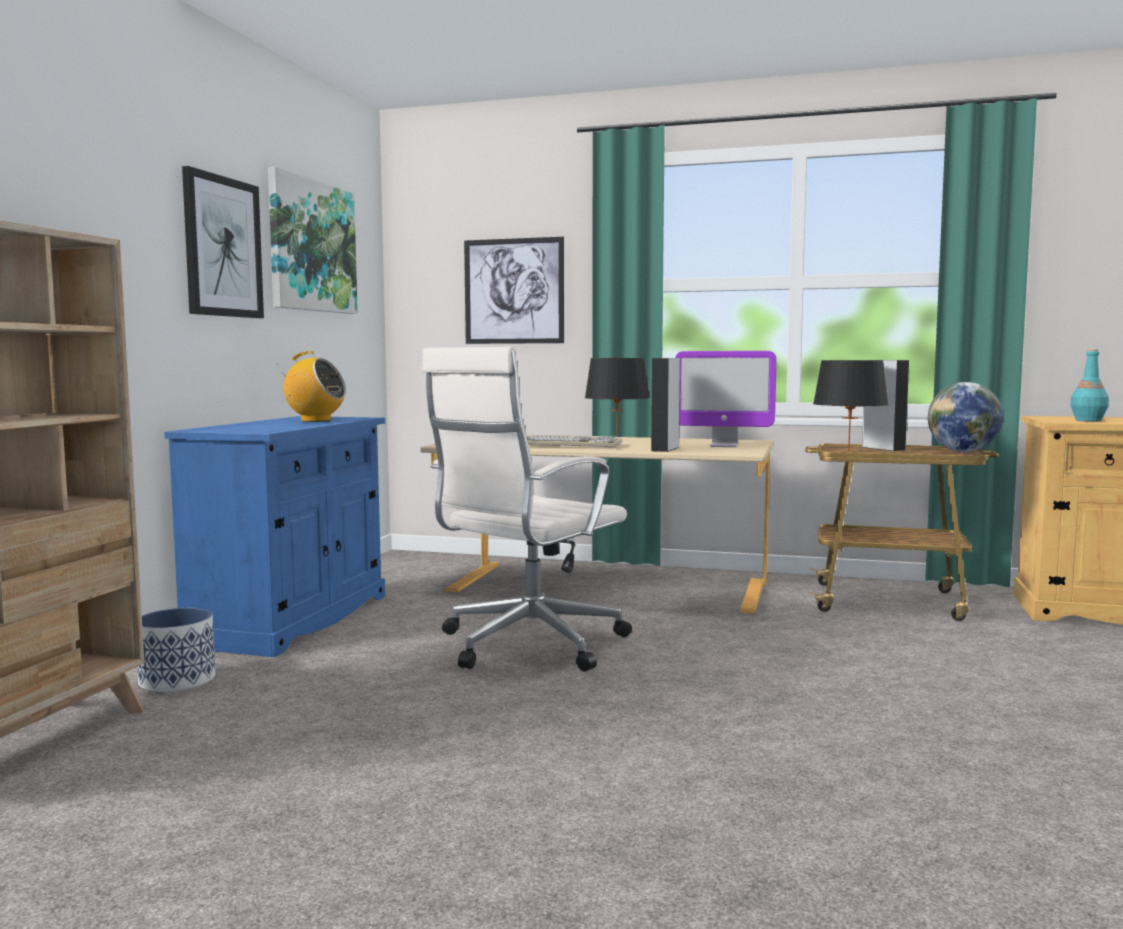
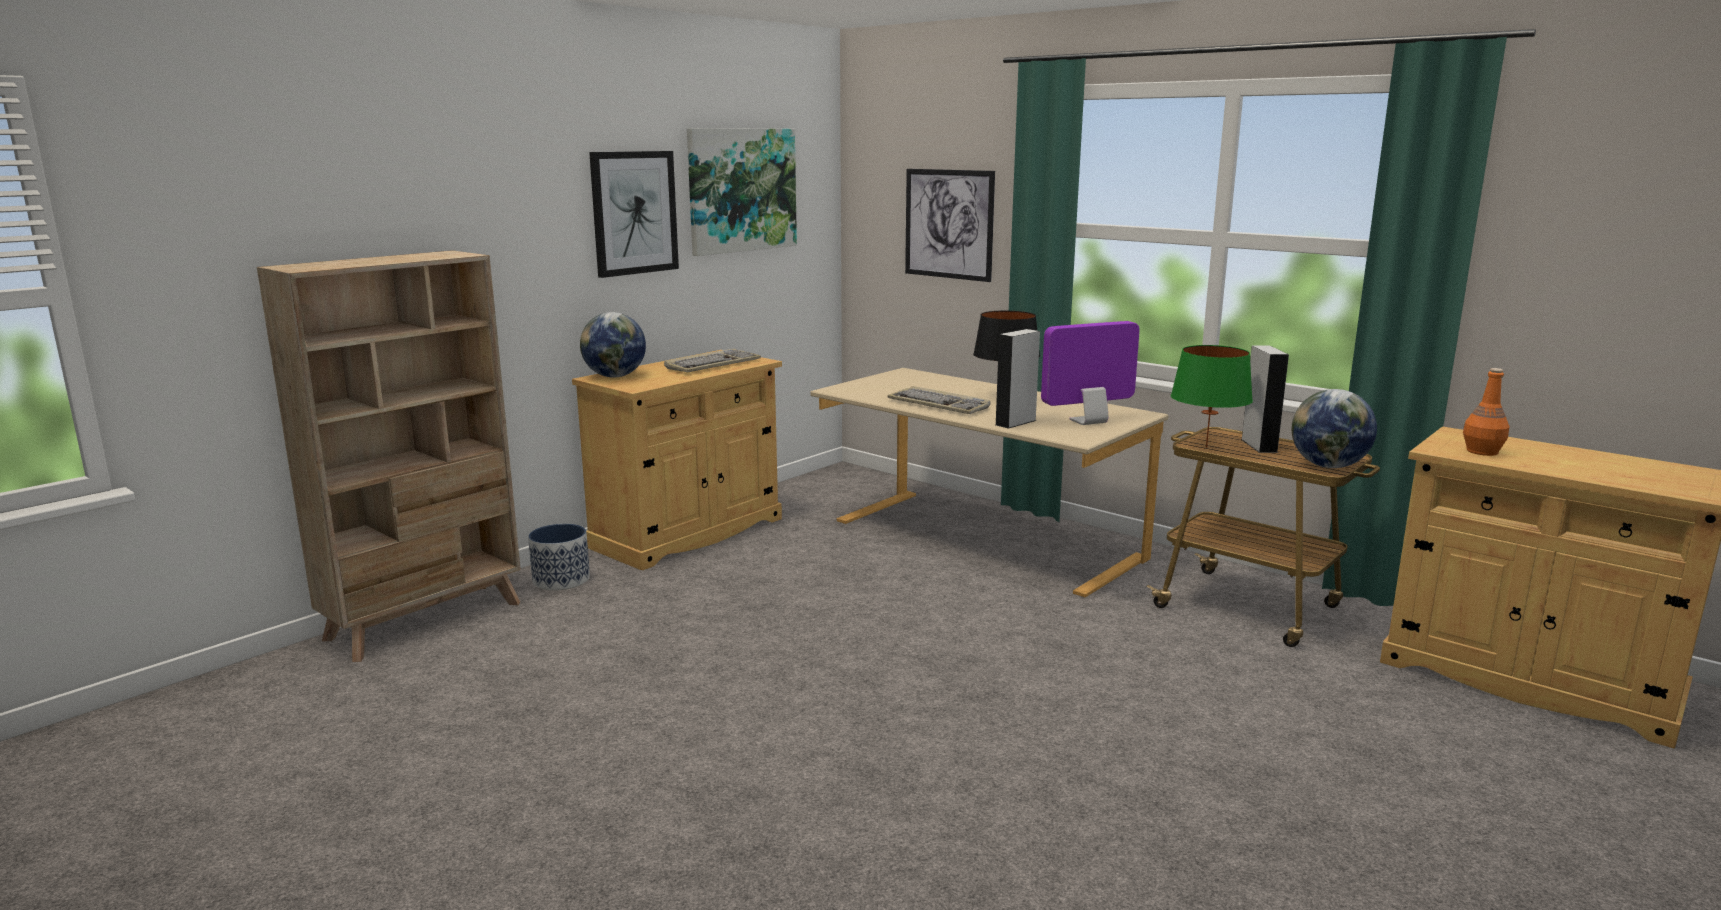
camera: 25 degrees right, 10 degrees up
blue cabinet [164,416,385,657] -> beige cabinet [572,350,782,570]
radio [276,351,346,422] -> keyboard [664,349,761,372]
white office chair [421,347,632,672] -> none
monitor [675,351,776,447] -> monitor turned 120 degrees clockwise [1041,321,1140,425]
black table lamp [813,360,889,452] -> green table lamp [1171,345,1253,448]
turquoise bottle [1070,349,1109,421] -> orange bottle [1463,368,1509,456]
none -> globe [580,312,646,378]

